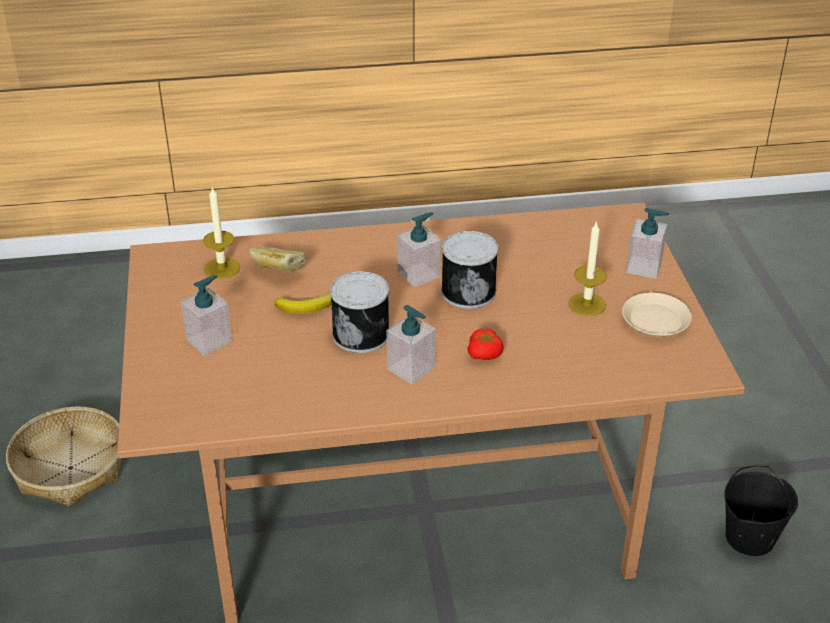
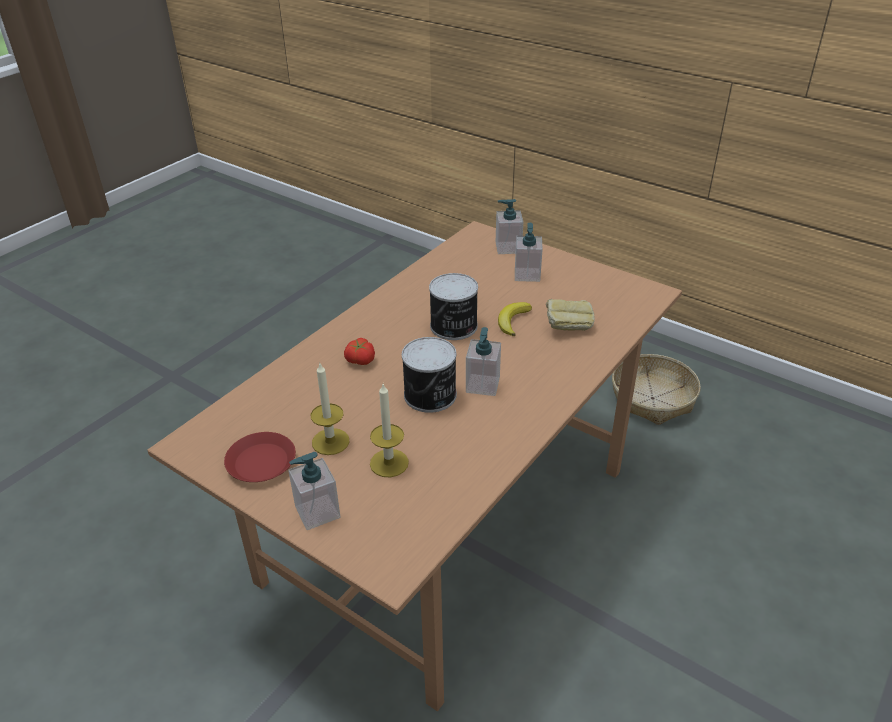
camera: 135 degrees right, 0 degrees up
candle [203,187,240,279] -> candle moved to [370,384,409,477]
soap dispenser [386,305,435,384] -> soap dispenser moved to [496,199,523,254]
beige plate [622,293,692,337] -> red plate [224,432,296,482]
black bucket [725,466,798,556] -> none

